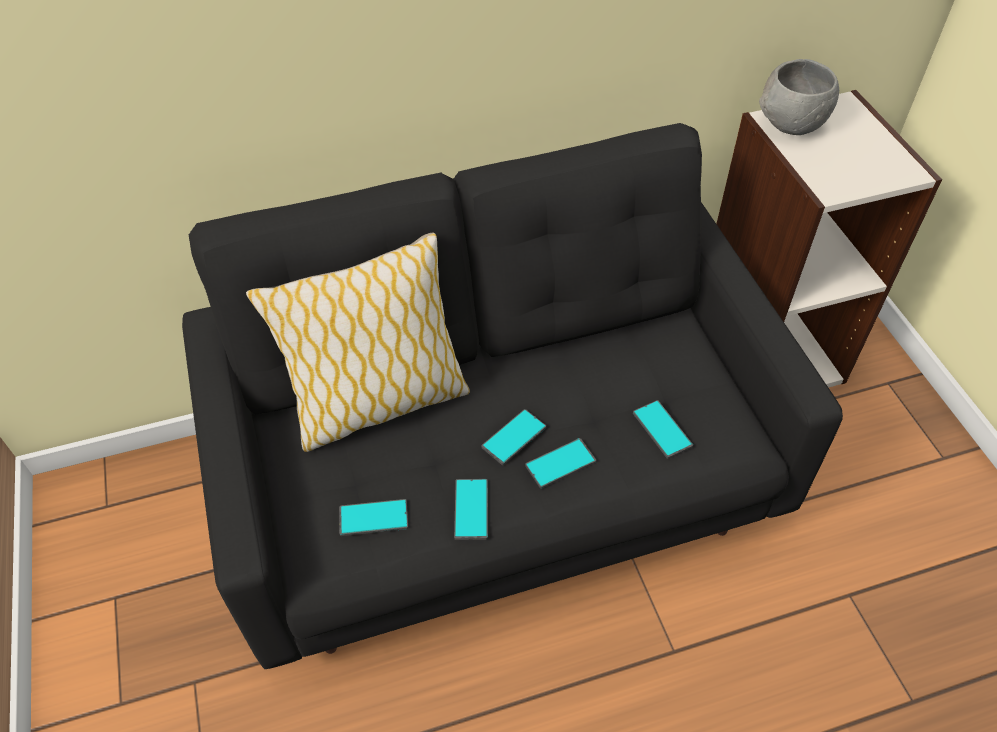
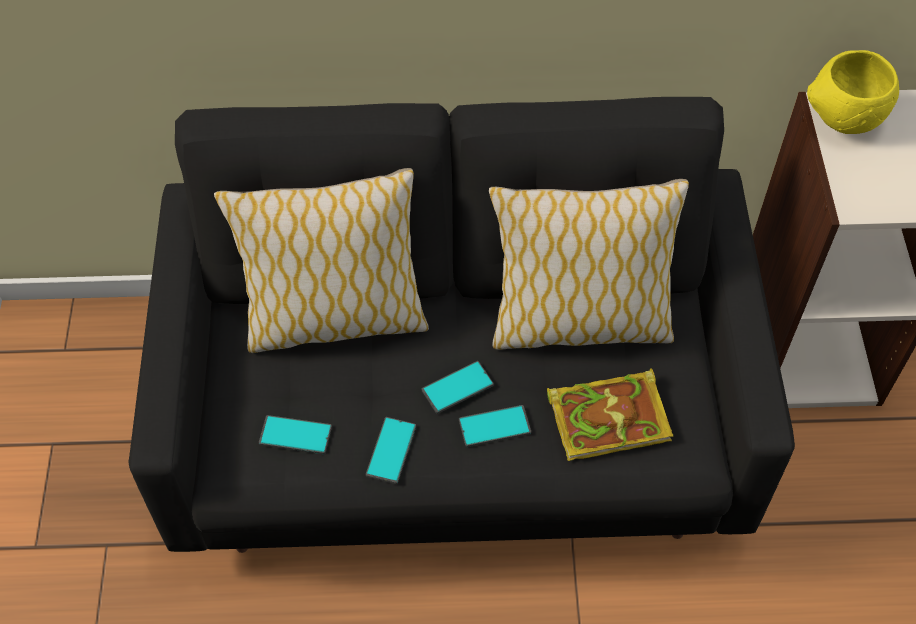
camera: 15 degrees right, 5 degrees up
phone [633,400,693,459] -> book [547,368,673,461]
grey bowl [759,59,839,135] -> yellow bowl [807,50,899,134]
none -> pillow [489,179,689,350]

